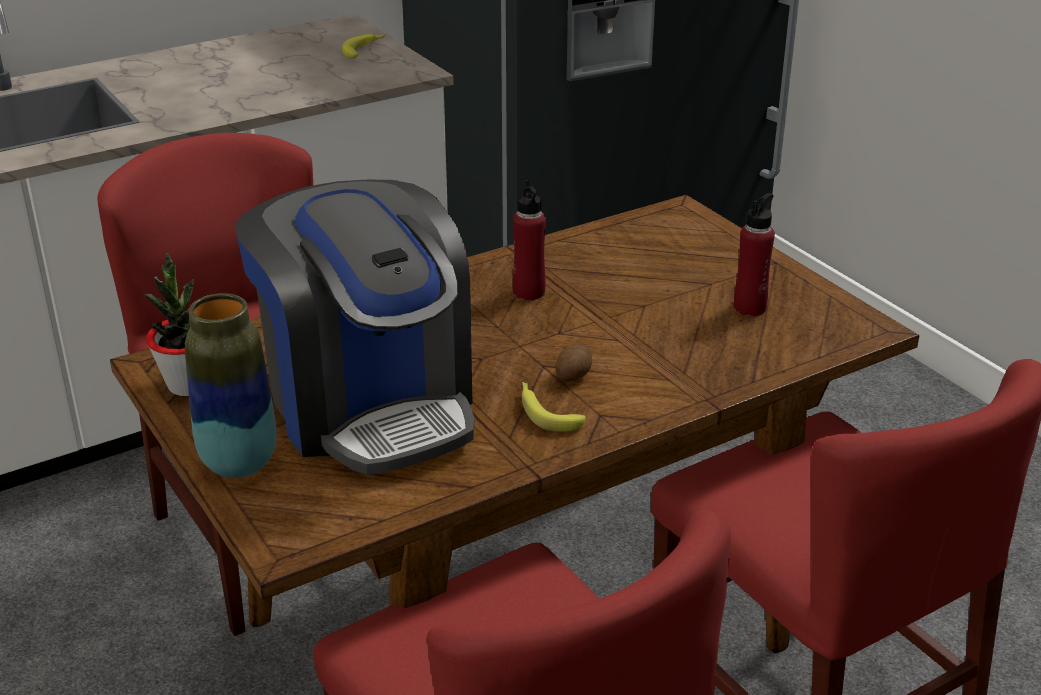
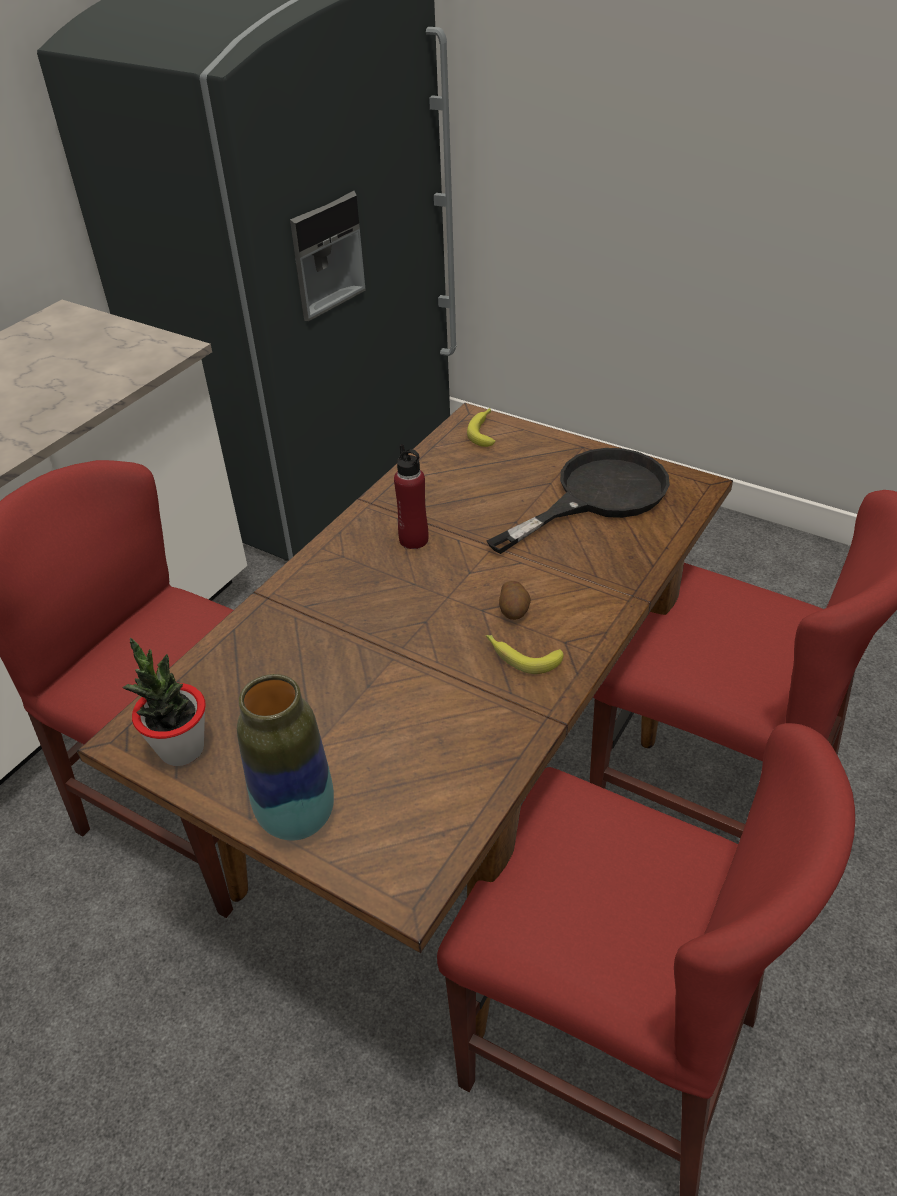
camera: 25 degrees left, 10 degrees up
coffee machine [235,180,475,475] -> none
banana [342,34,385,58] -> banana moved to [467,408,496,447]
red bottle [734,193,775,316] -> black frying pan [487,448,670,554]

